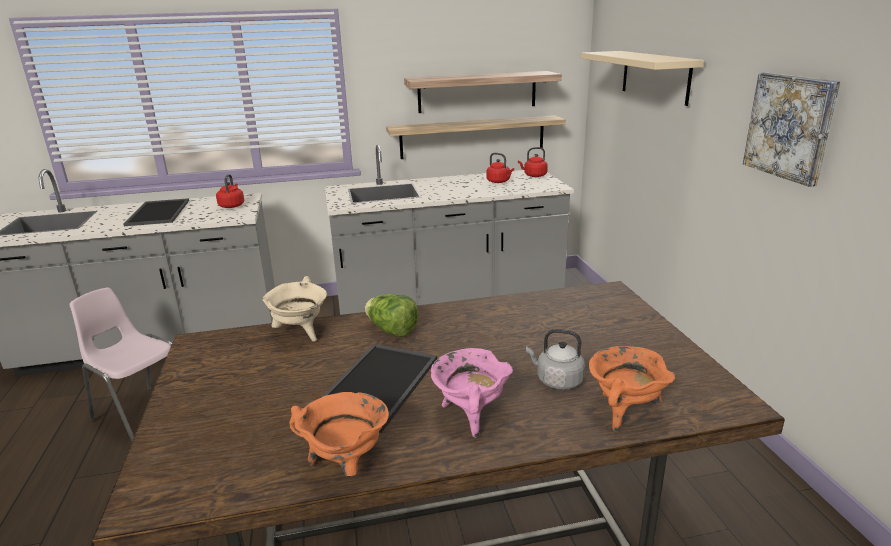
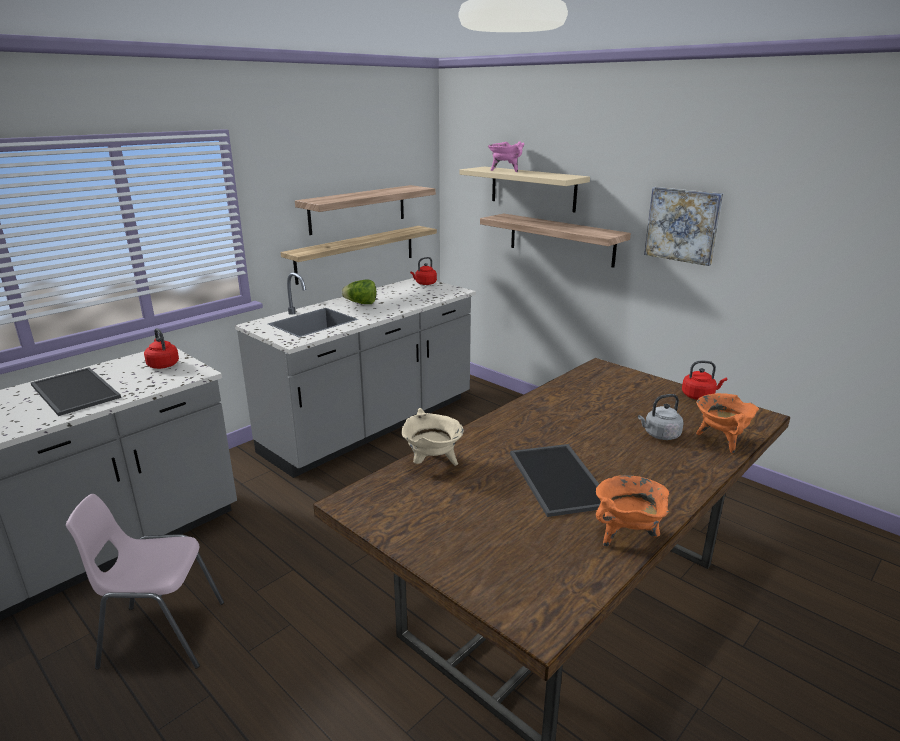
camera: 35 degrees left, 0 degrees up
lettuce [365,294,419,337] -> lettuce moved to [342,280,376,304]
pink cooking pot [431,348,513,438] -> pink cooking pot moved to [488,141,525,172]
red kettle [486,153,514,183] -> red kettle moved to [682,361,727,400]
none -> shelf [480,214,631,268]

